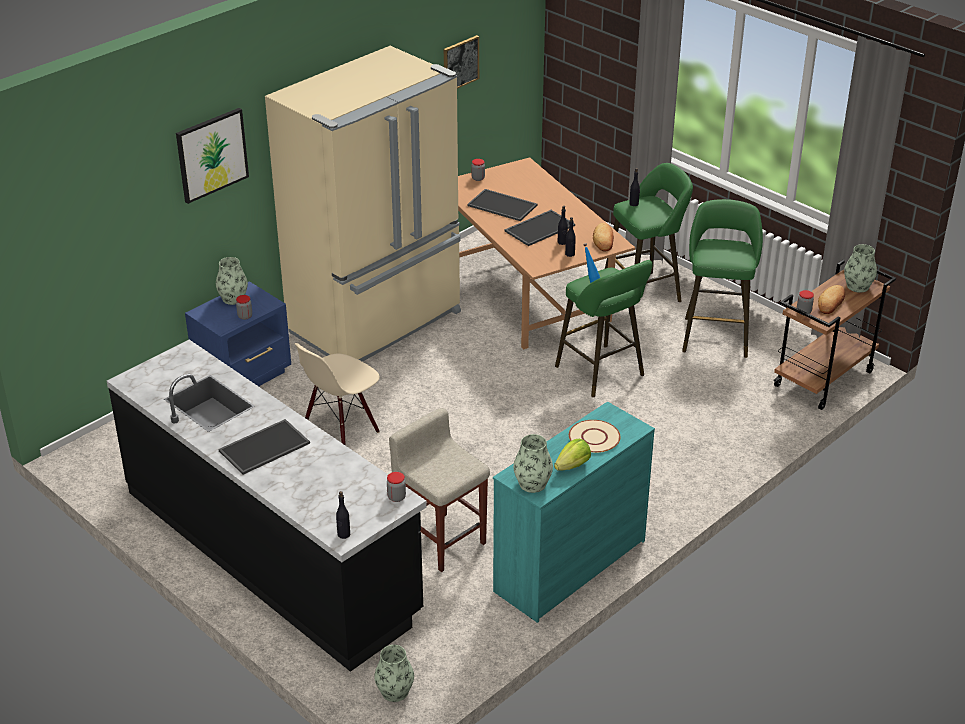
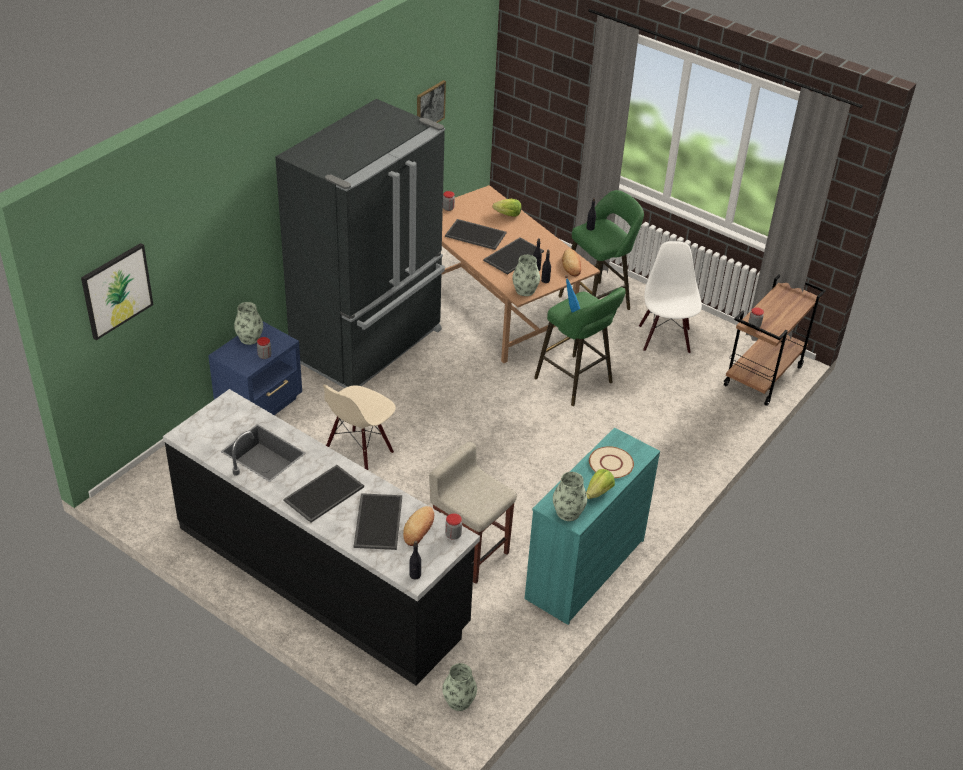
camera: 10 degrees left, 5 degrees up
picture [176,108,249,204] -> picture moved to [81,243,154,340]
beige fridge [265,46,461,362] -> black fridge [275,99,445,388]
green stool [682,199,763,358] -> white chair [639,241,702,354]
bread [818,285,845,314] -> bread moved to [403,506,434,546]
vase [844,244,877,293] -> vase moved to [512,255,540,296]
none -> tray [354,493,402,550]
none -> lettuce [492,199,521,217]

